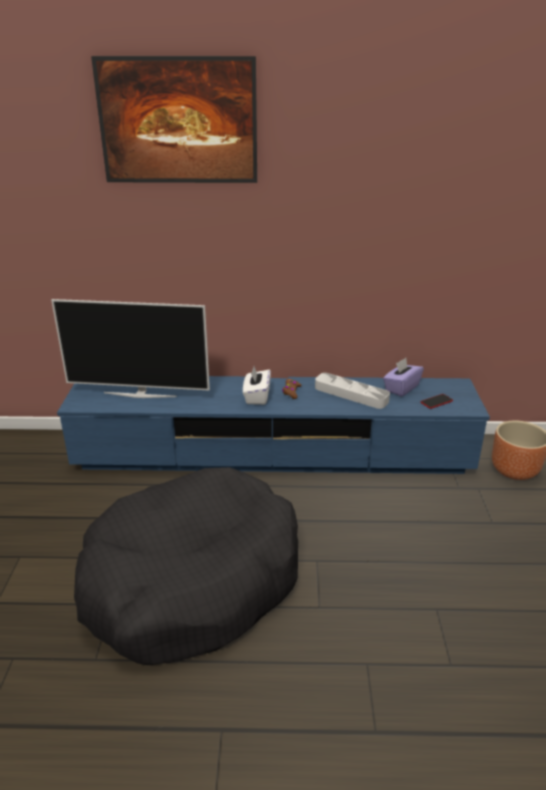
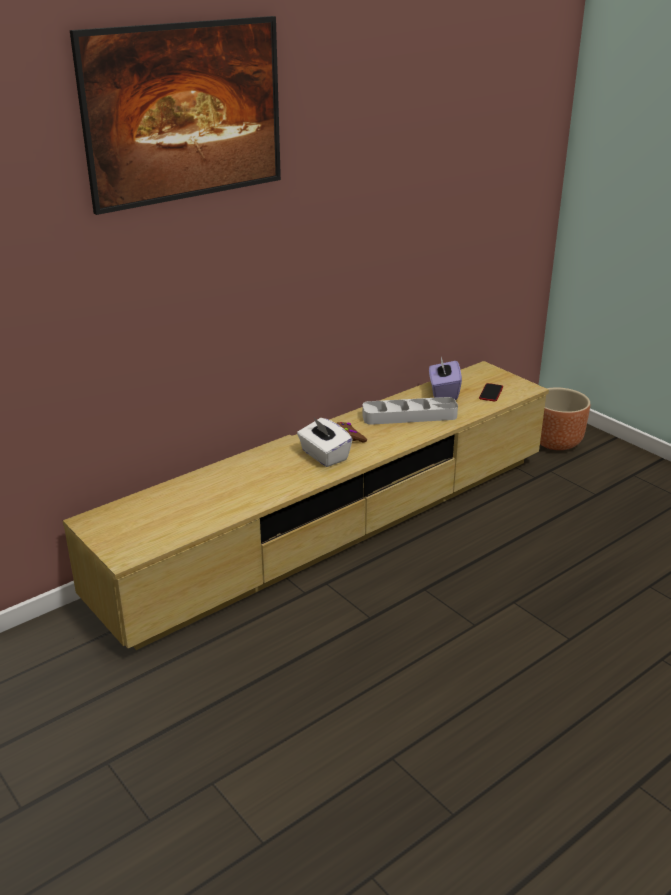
camera: 40 degrees left, 0 degrees up
television [51,299,210,398] -> none
blue tv stand [57,376,490,474] -> beige tv stand [63,361,549,650]
black dog bed [74,467,298,665] -> none

